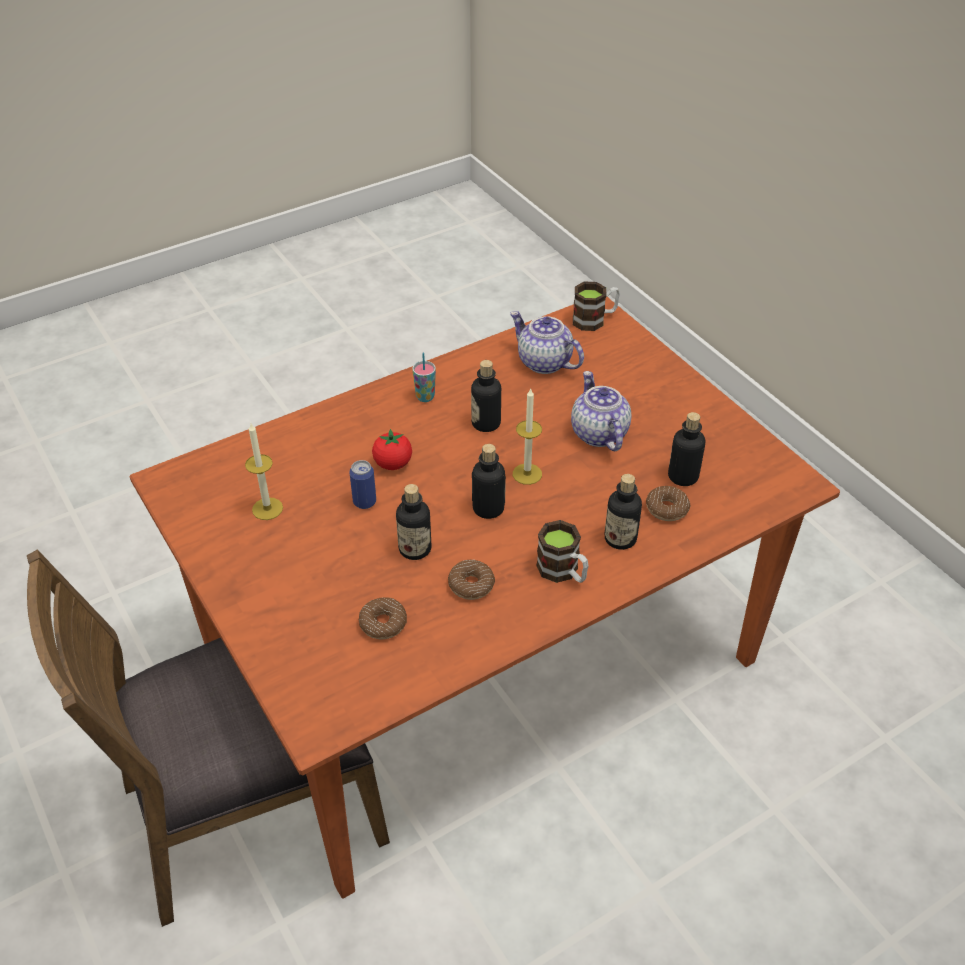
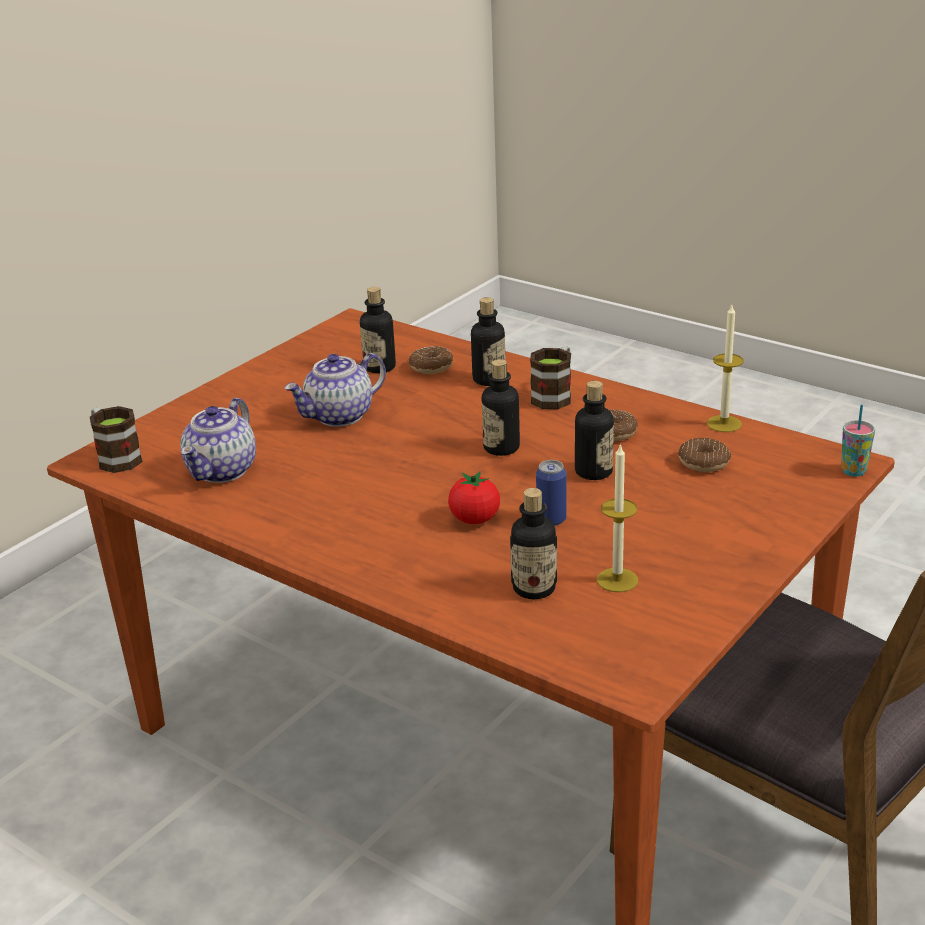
camera: 110 degrees left, 15 degrees down
cup [412,353,436,402] -> cup moved to [841,405,875,477]
bottle [471,360,501,432] -> bottle moved to [510,488,557,599]
candle [513,389,542,485] -> candle moved to [707,305,744,432]

